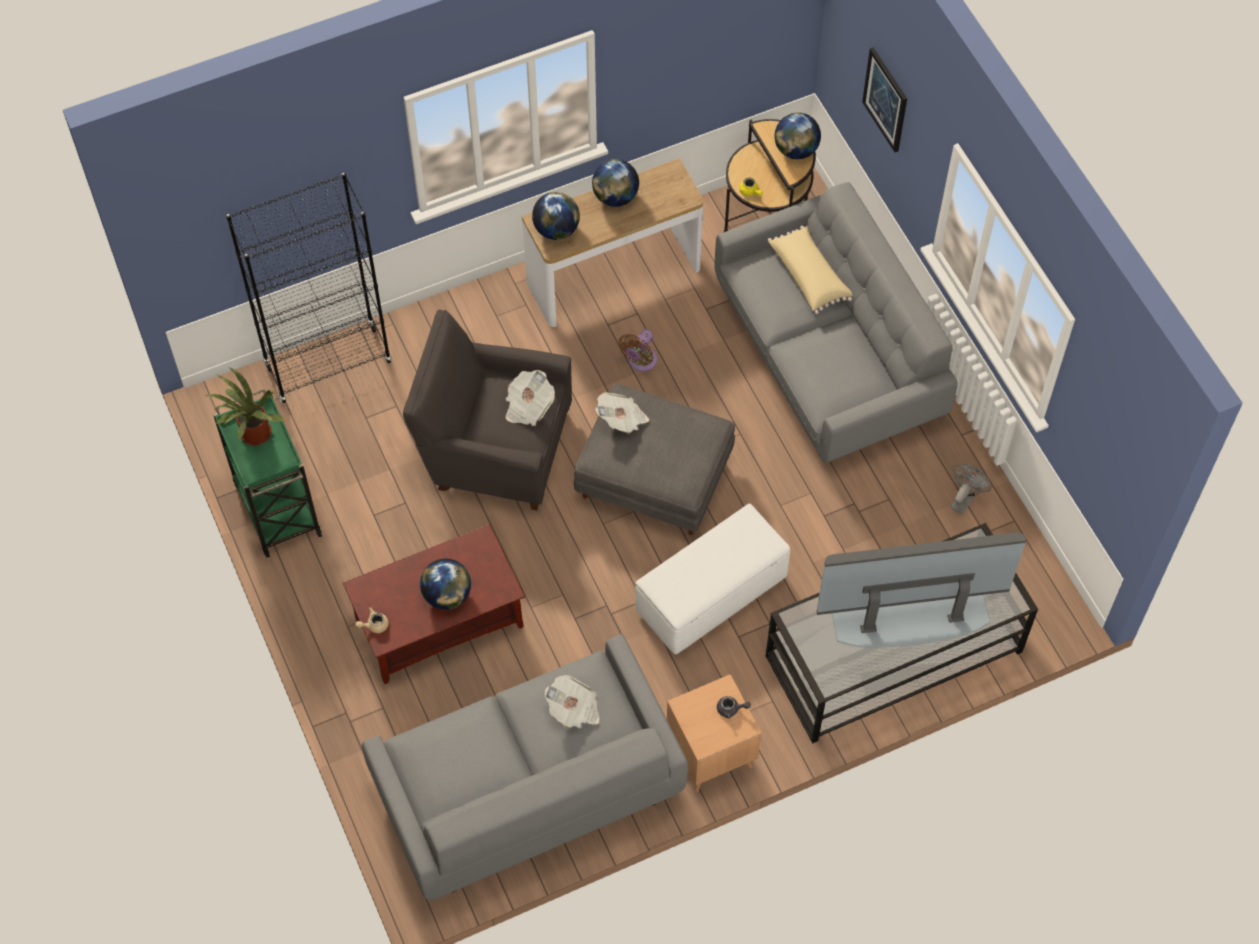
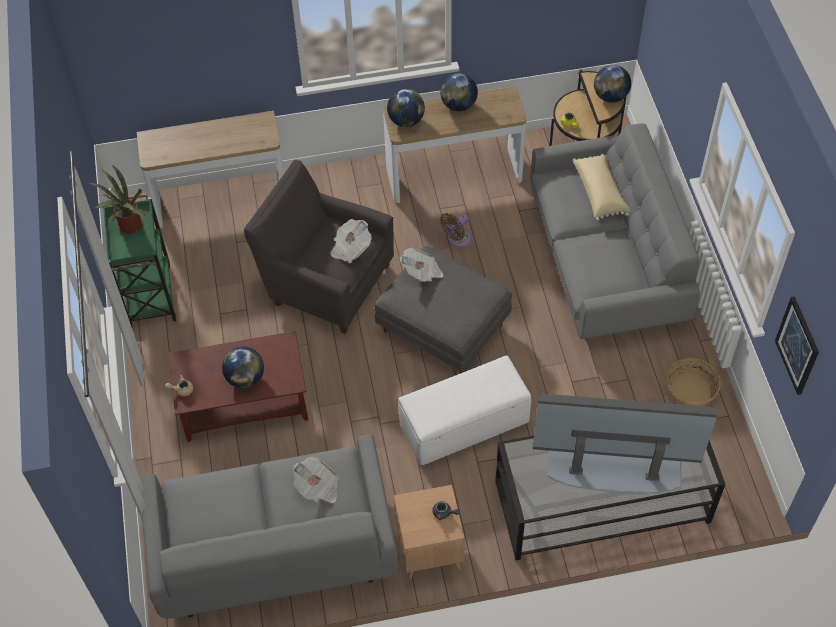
camera: 15 degrees right, 5 degrees down
black bookcase [226,173,392,403] -> console table [137,111,284,228]
picture [862,47,907,152] -> picture moved to [775,296,819,395]
grey fan [950,464,991,515] -> basket [667,358,721,406]

